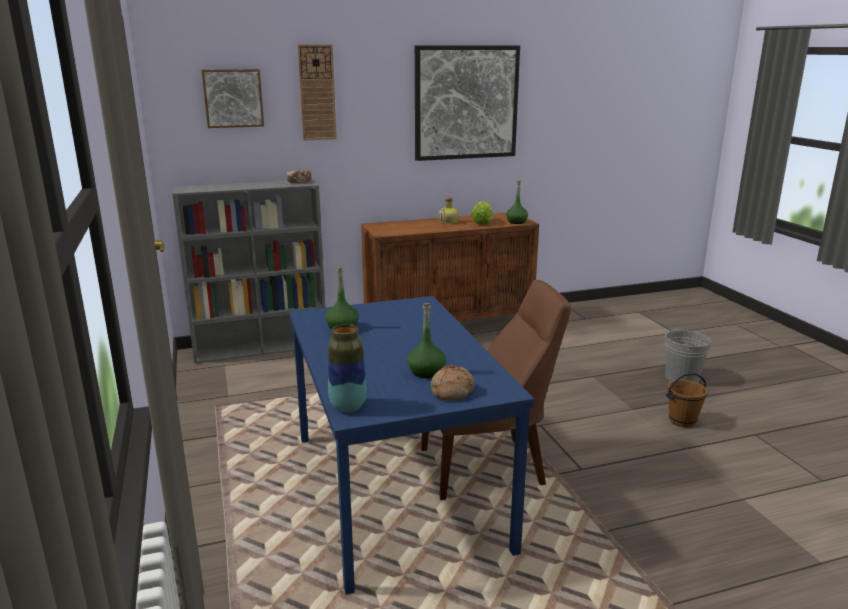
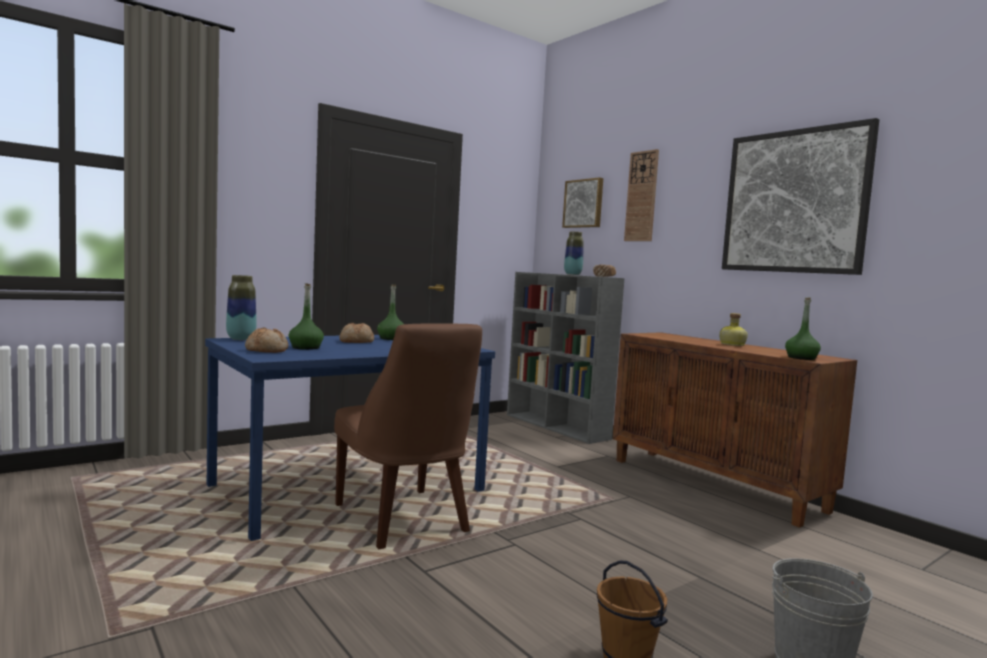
camera: 70 degrees right, 15 degrees down
lettuce [471,201,492,225] -> none
none -> bread [339,323,374,343]
none -> vase [564,232,584,275]

